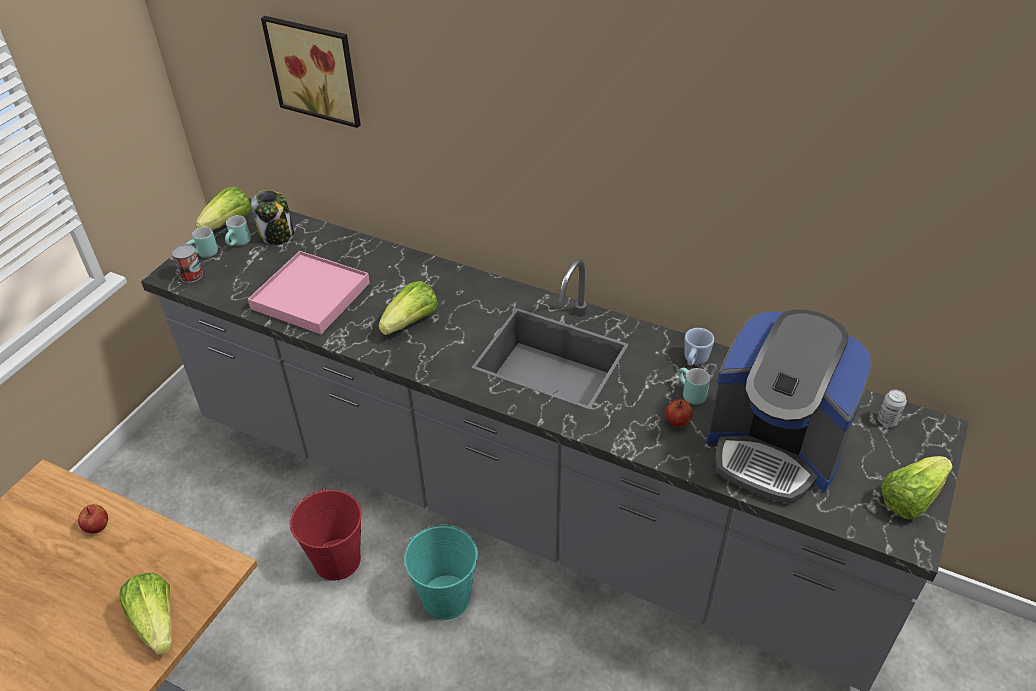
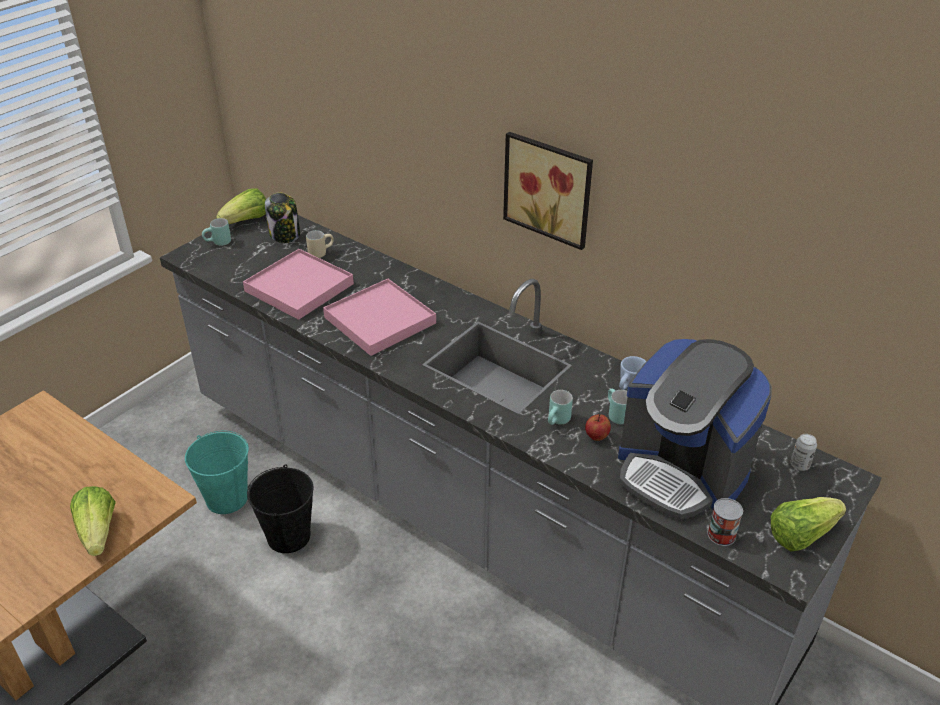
camera: 10 degrees right, 5 degrees down
apple [78,504,108,533] -> none
can [172,244,203,283] -> can moved to [708,498,743,546]
turquoise mug [225,215,251,246] -> turquoise mug moved to [548,390,573,425]
picture [261,16,361,128] -> picture moved to [503,132,593,250]
red bucket [289,487,362,581] -> black bucket [247,464,313,553]
lettuce [379,281,438,335] -> pink tray [323,279,436,356]
turquoise bucket [404,524,478,620] -> turquoise bucket moved to [185,431,249,514]
none -> beige mug [306,230,334,258]

